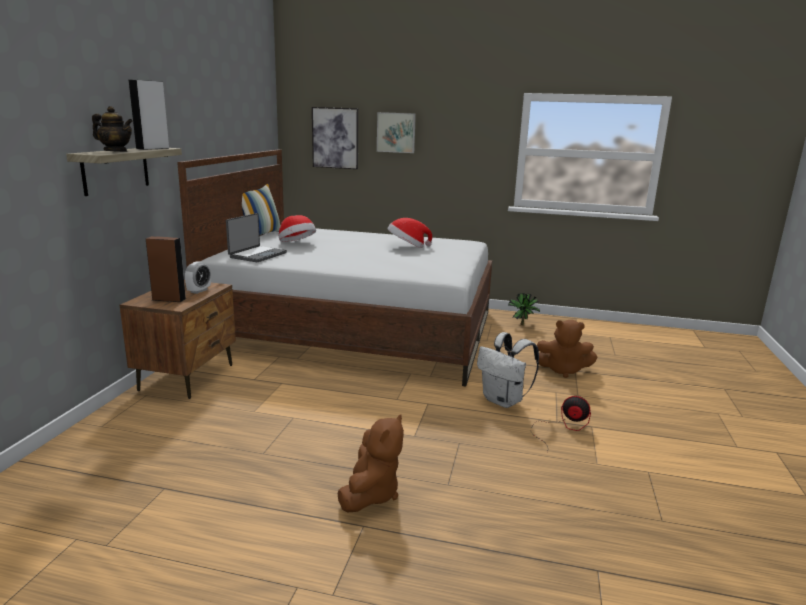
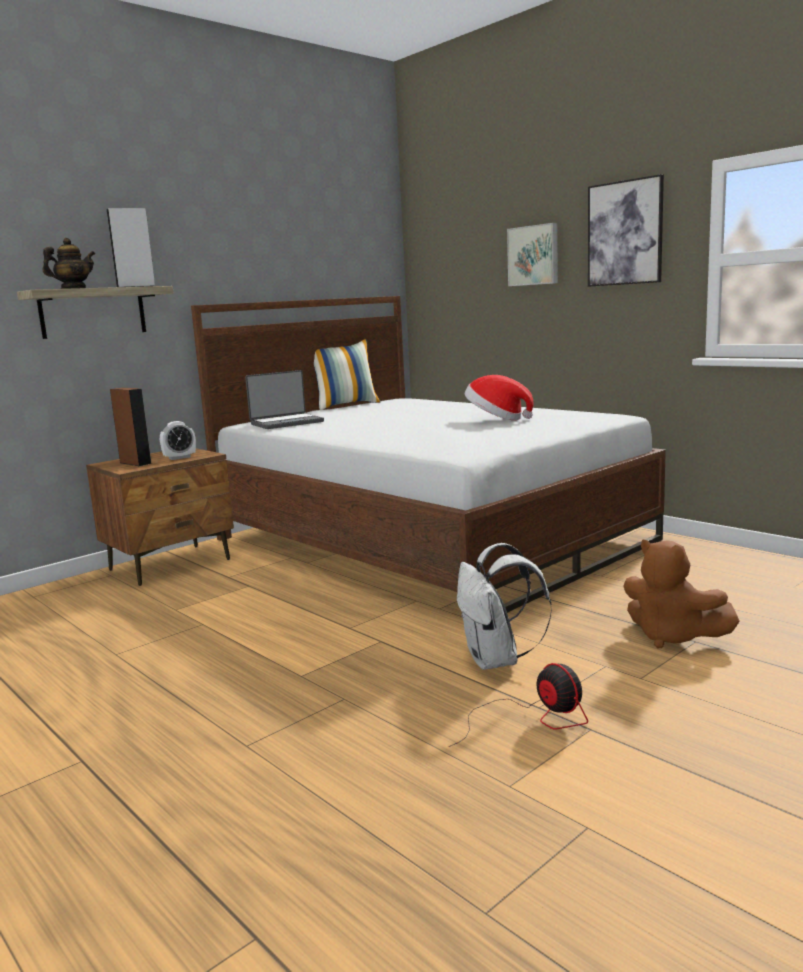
camera: 35 degrees right, 5 degrees down
teapot [92,106,133,152] -> teapot turned 90 degrees counterclockwise [43,238,95,289]
hat [279,215,316,242] -> none
picture [312,107,358,169] -> picture moved to [588,174,664,287]
brown plush toy [337,414,404,513] -> none
potted plant [508,293,540,325] -> none

